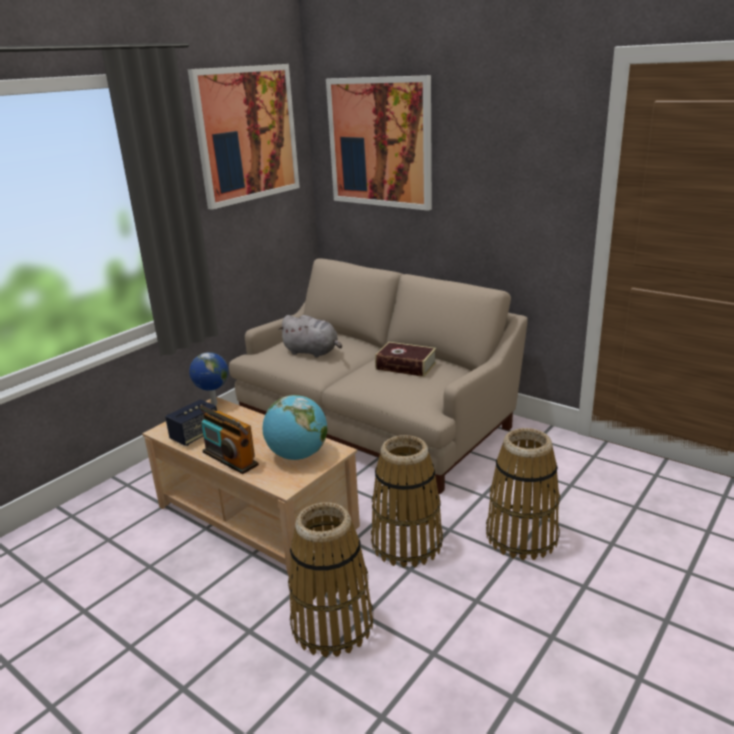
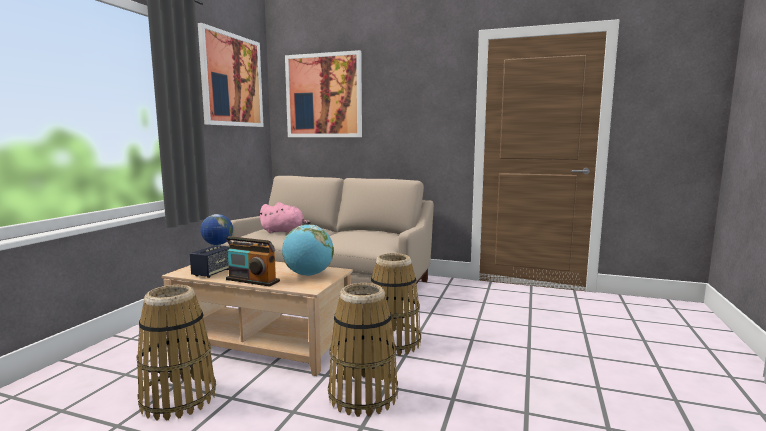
camera: 20 degrees left, 15 degrees down
grey plush toy [278,315,342,358] -> pink plush toy [258,202,311,233]
book [375,342,436,377] -> none
basket [486,428,560,560] -> basket moved to [136,285,216,420]

